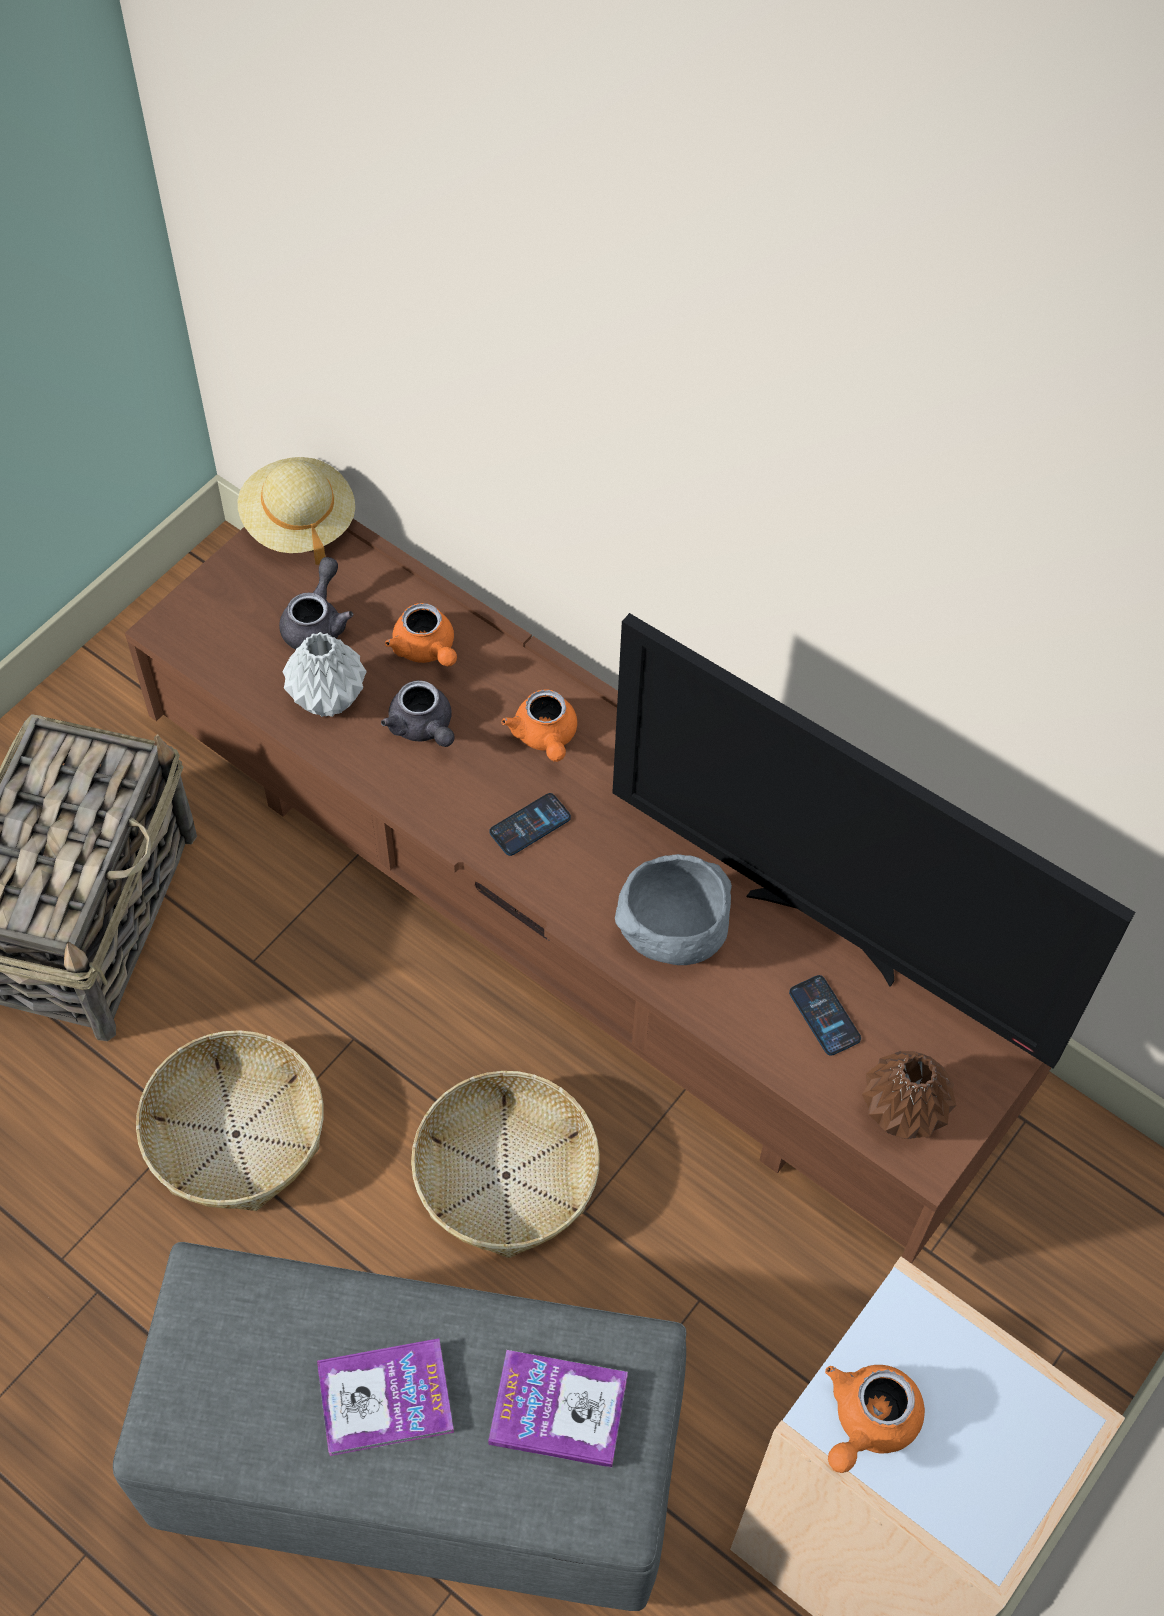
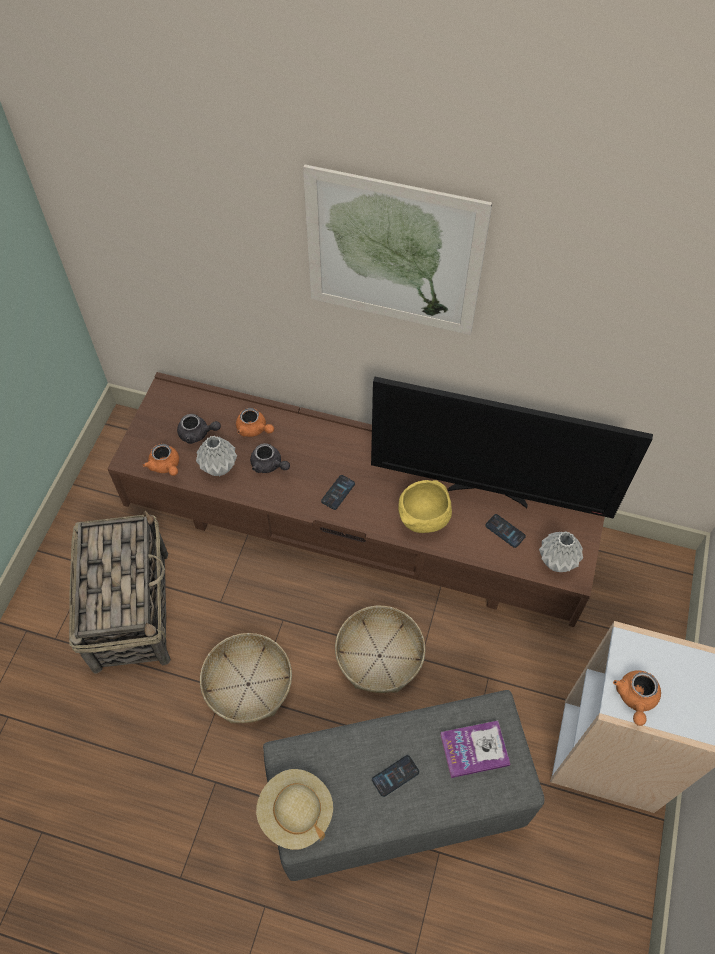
camera: 20 degrees left, 0 degrees up
beige hat [238,457,355,565] -> beige hat moved to [256,769,333,850]
grey teapot [279,557,353,650] -> grey teapot turned 105 degrees clockwise [177,414,221,444]
book [317,1338,454,1456] -> phone [372,755,419,797]
orange teapot [501,690,577,762] -> orange teapot moved to [143,444,179,476]
grey bowl [615,854,732,965] -> yellow bowl [398,480,452,533]
brown vase [862,1051,956,1139] -> grey vase [539,531,583,572]
none -> picture [303,164,492,335]

